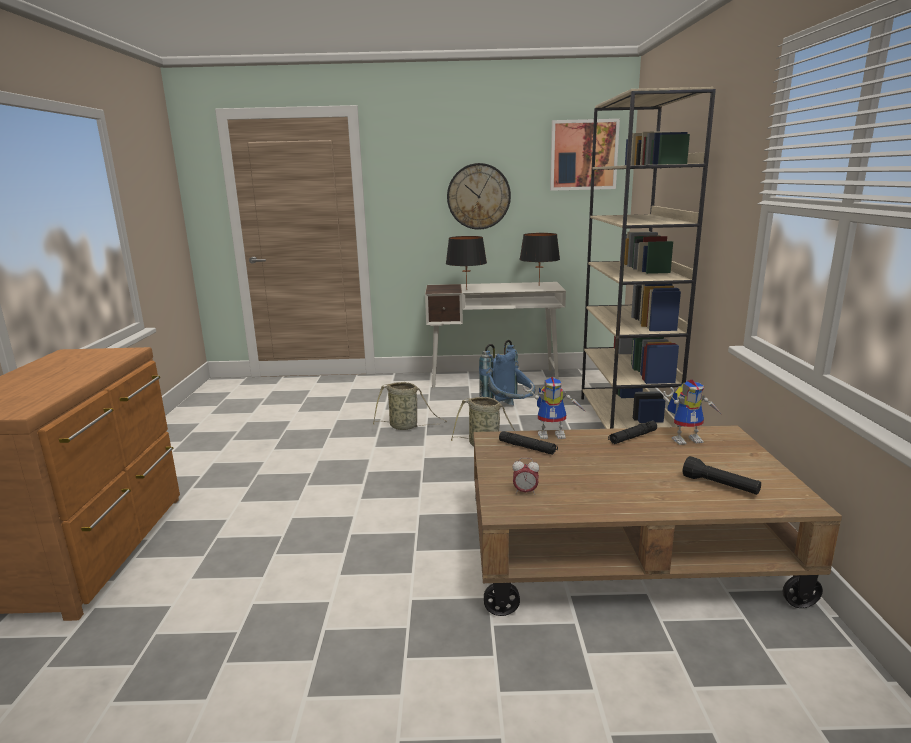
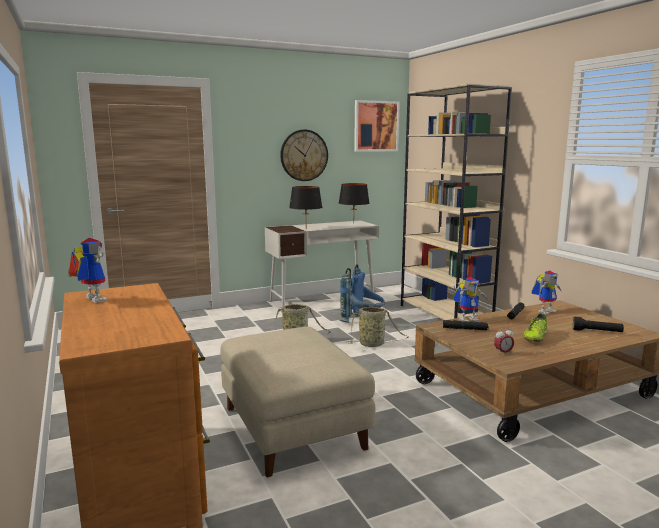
camera: 25 degrees left, 5 degrees down
none -> toy robot [68,238,108,303]
none -> beige ottoman [220,327,375,477]
none -> shoe [523,313,548,342]

